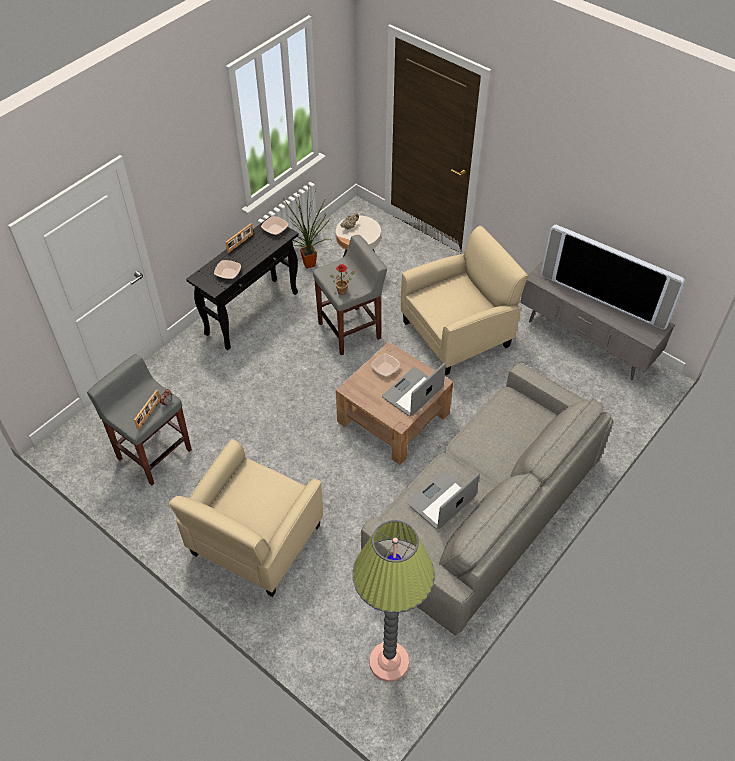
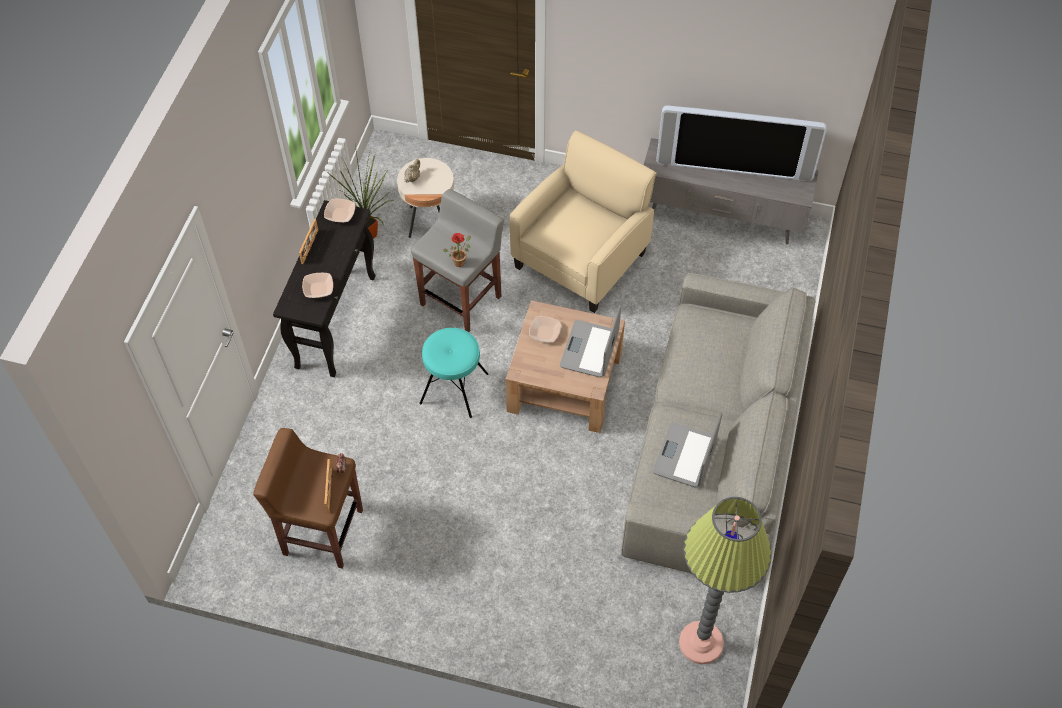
camera: 25 degrees left, 5 degrees up
grey stool [87,354,192,485] -> brown stool [253,428,363,569]
beige armchair [169,439,323,597] -> none
none -> turquoise stool [419,328,488,418]

